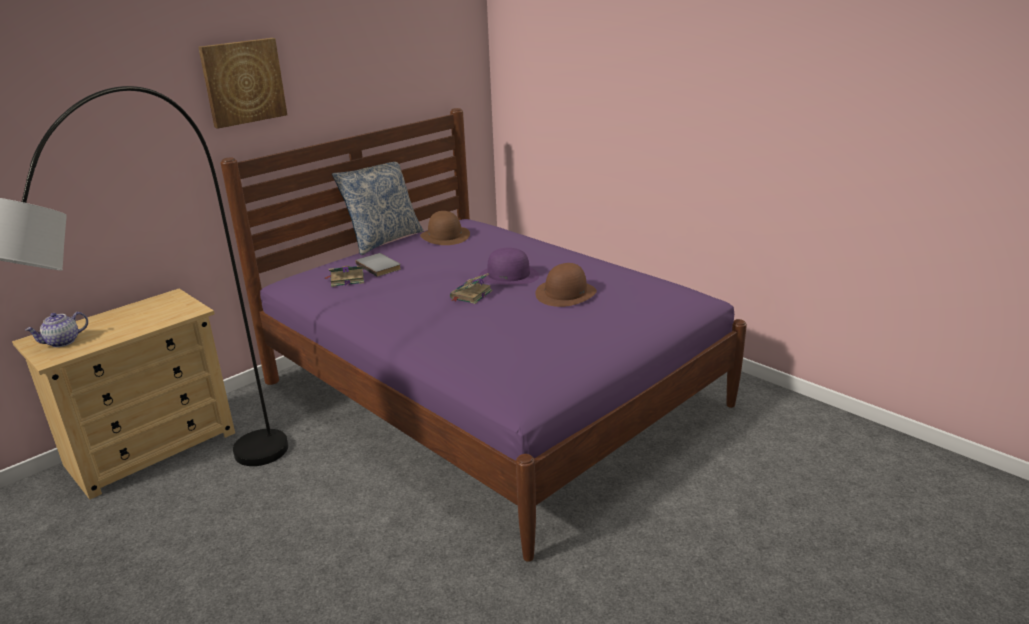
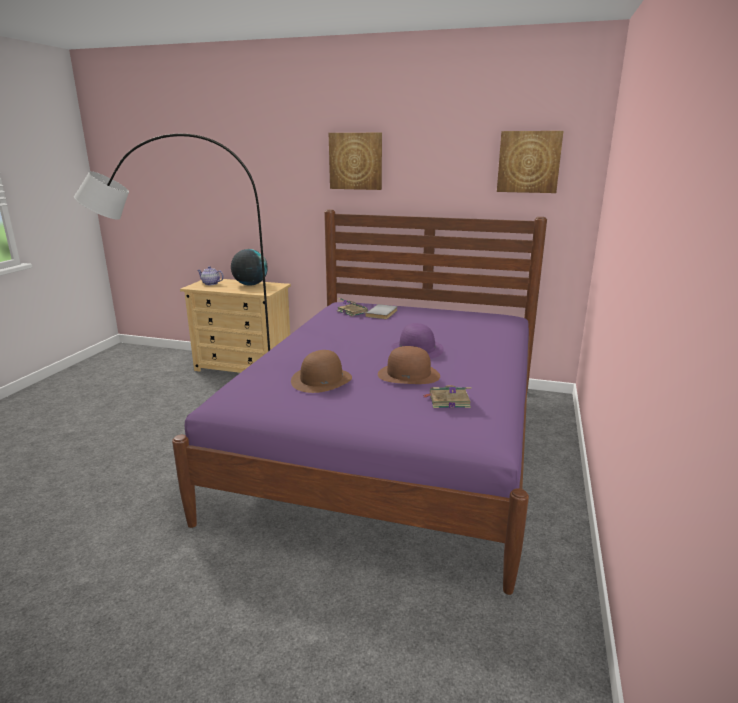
camera: 60 degrees right, 5 degrees down
pillow [332,162,424,255] -> none
brown hat [420,211,470,245] -> brown hat moved to [291,350,352,393]
book [450,273,492,304] -> book moved to [424,385,472,408]
none -> globe [231,249,268,286]
none -> picture [497,131,563,193]

